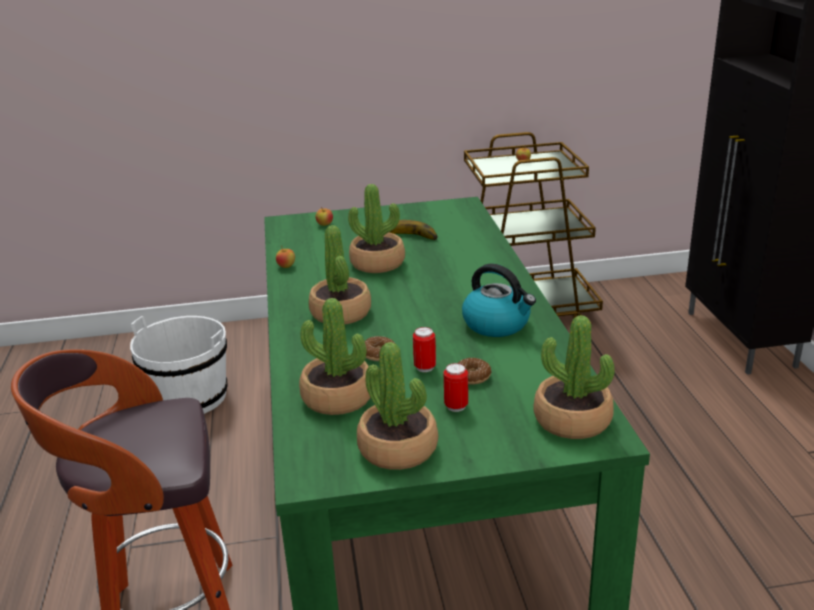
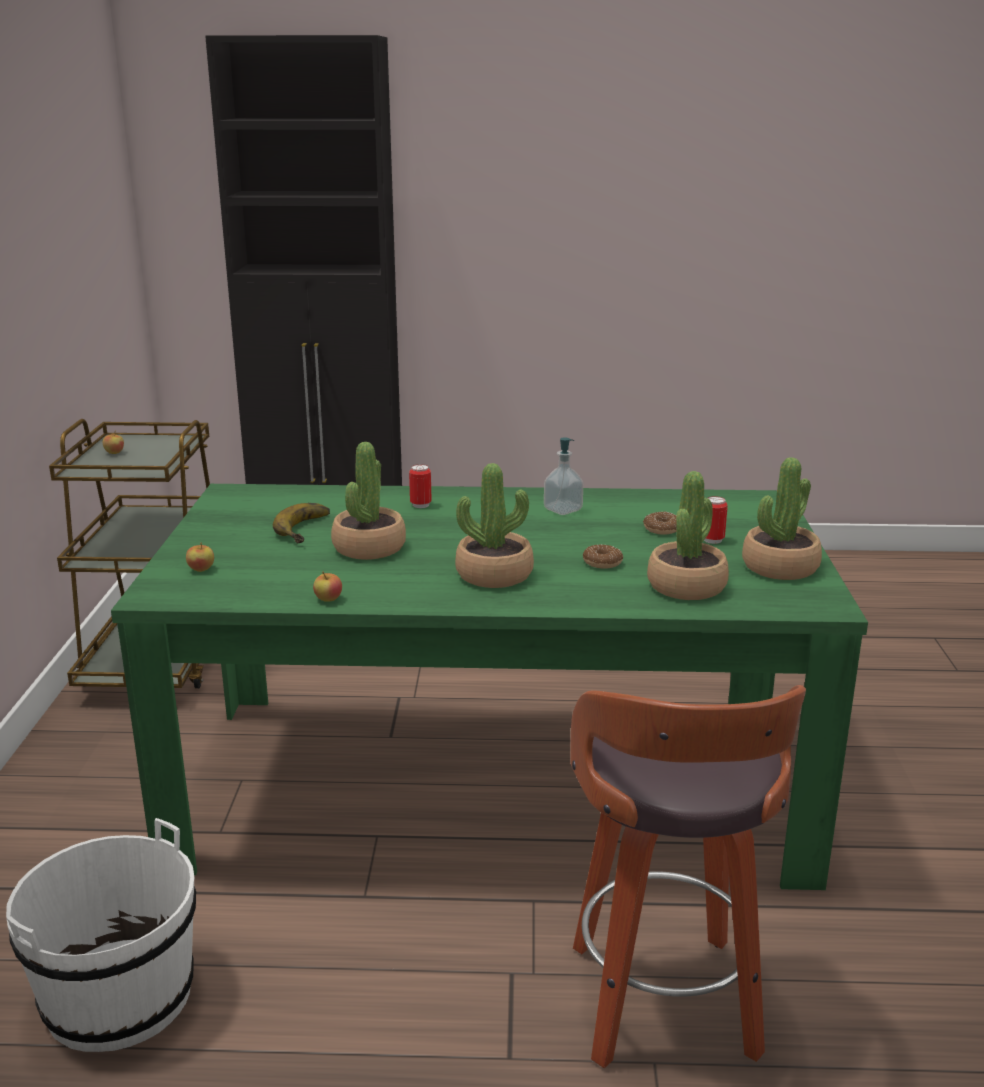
camera: 80 degrees left, 5 degrees down
can [413,327,436,372] -> can moved to [409,464,432,508]
kettle [462,264,536,337] -> soap dispenser [544,438,583,515]
potted plant [533,315,615,439] -> none

